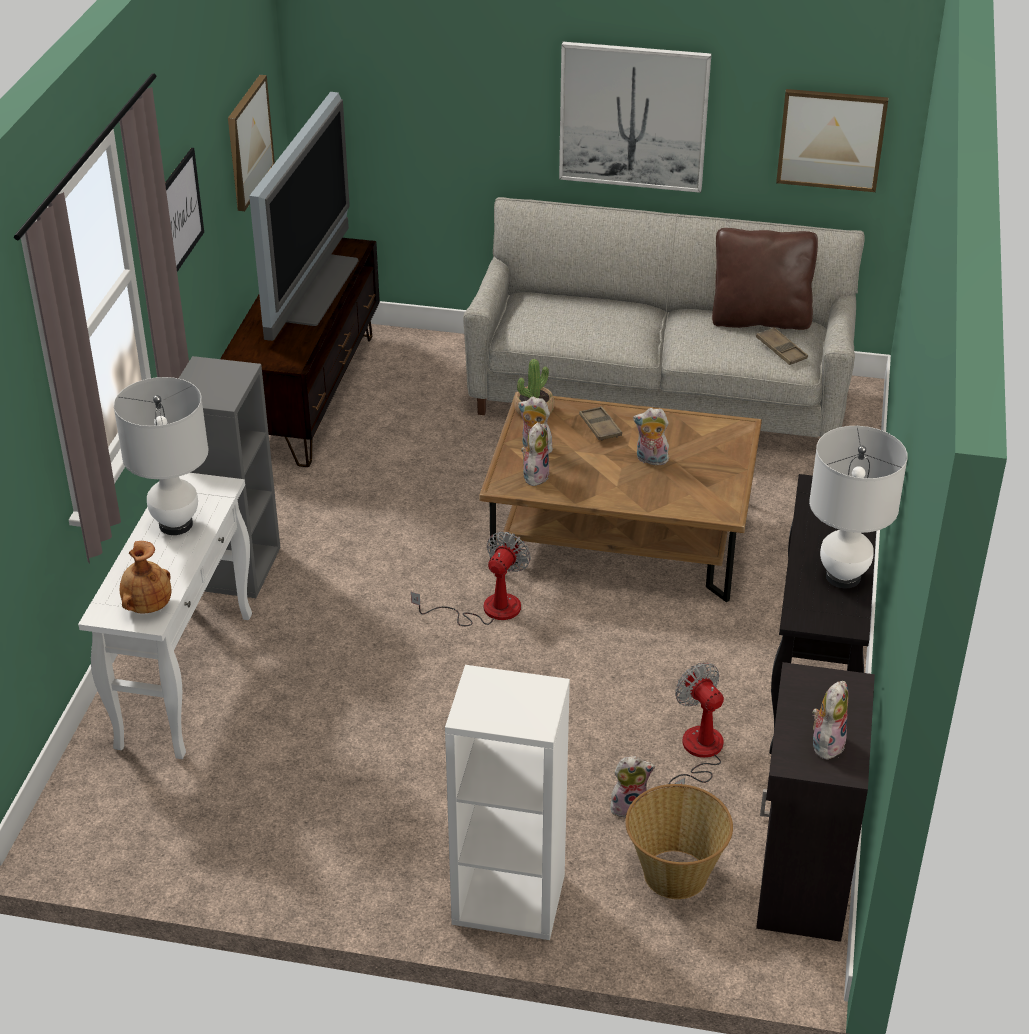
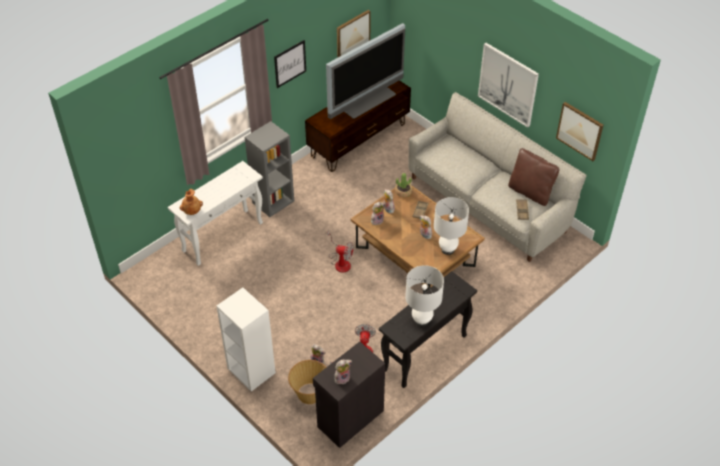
camera: 35 degrees right, 10 degrees up
white table lamp [114,377,208,535] -> white table lamp moved to [434,197,469,255]
fan [411,532,531,626] -> fan turned 45 degrees clockwise [328,231,354,273]

